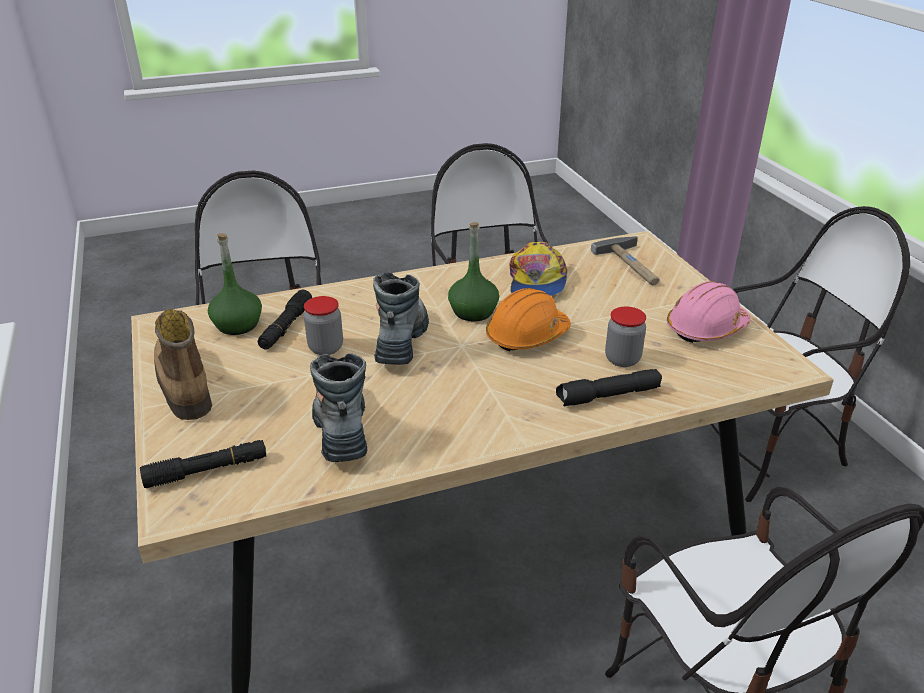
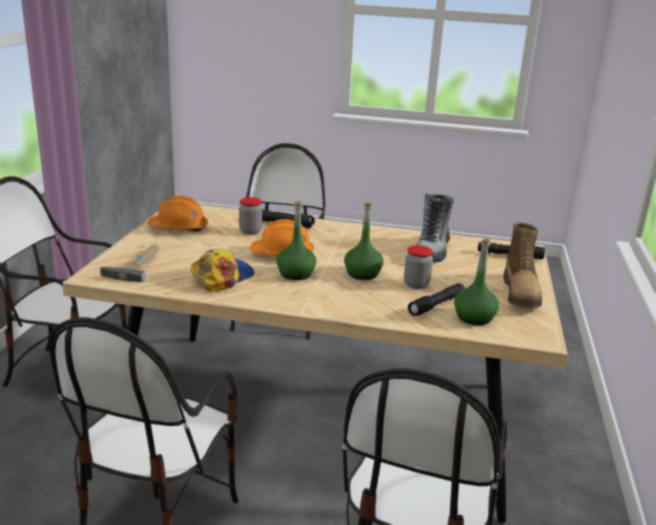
camera: 150 degrees left, 10 degrees down
boot [373,272,429,365] -> green bottle [344,202,384,280]
pink hard hat [667,281,751,343] -> orange hard hat [148,196,208,232]

